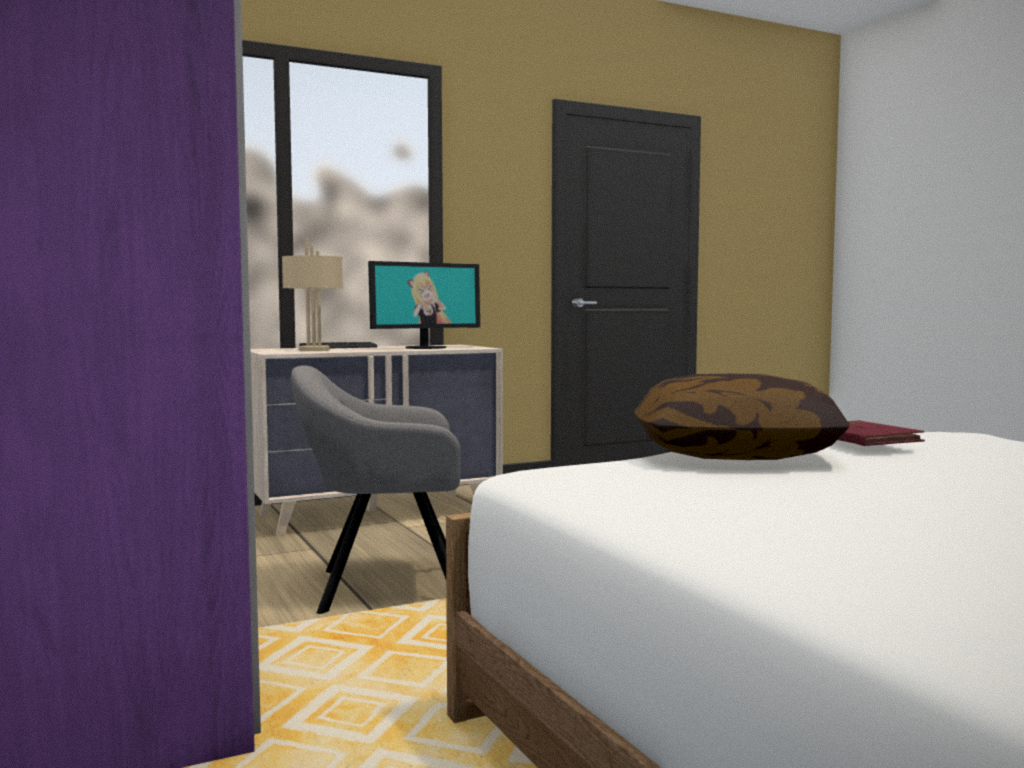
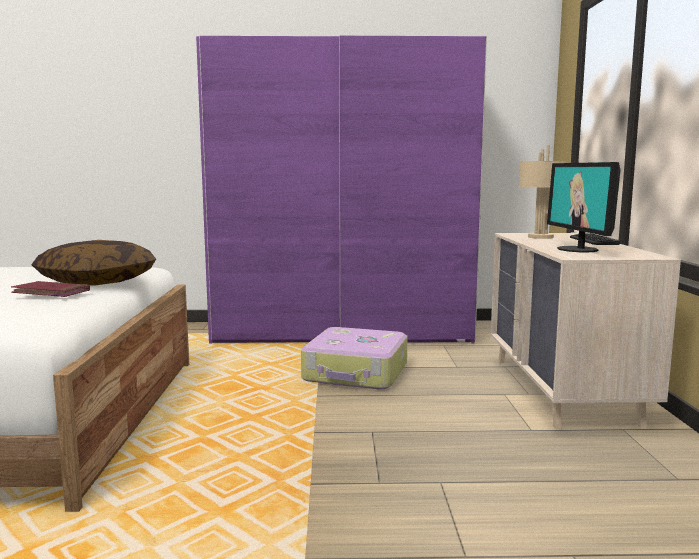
camera: 115 degrees right, 5 degrees up
grey armchair [291,365,461,614] -> suitcase [301,327,407,390]

